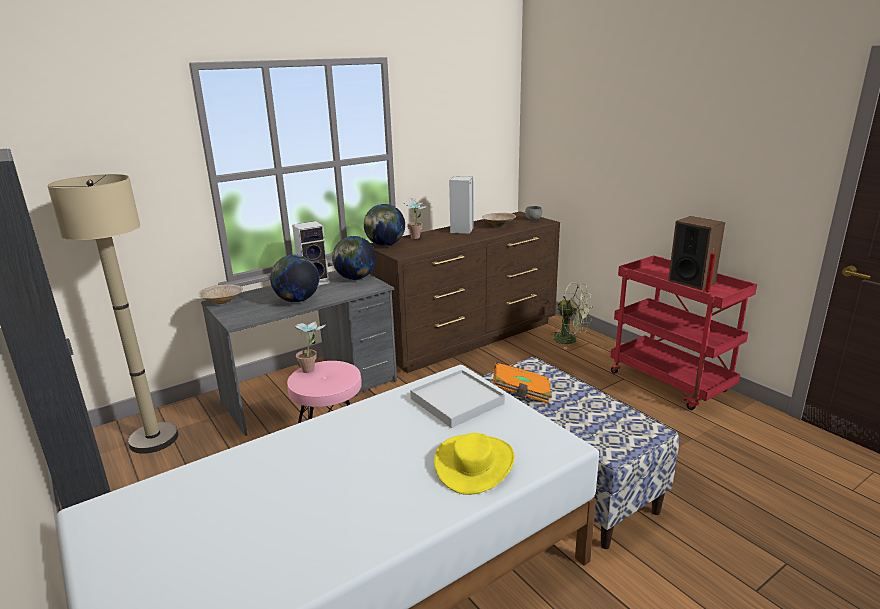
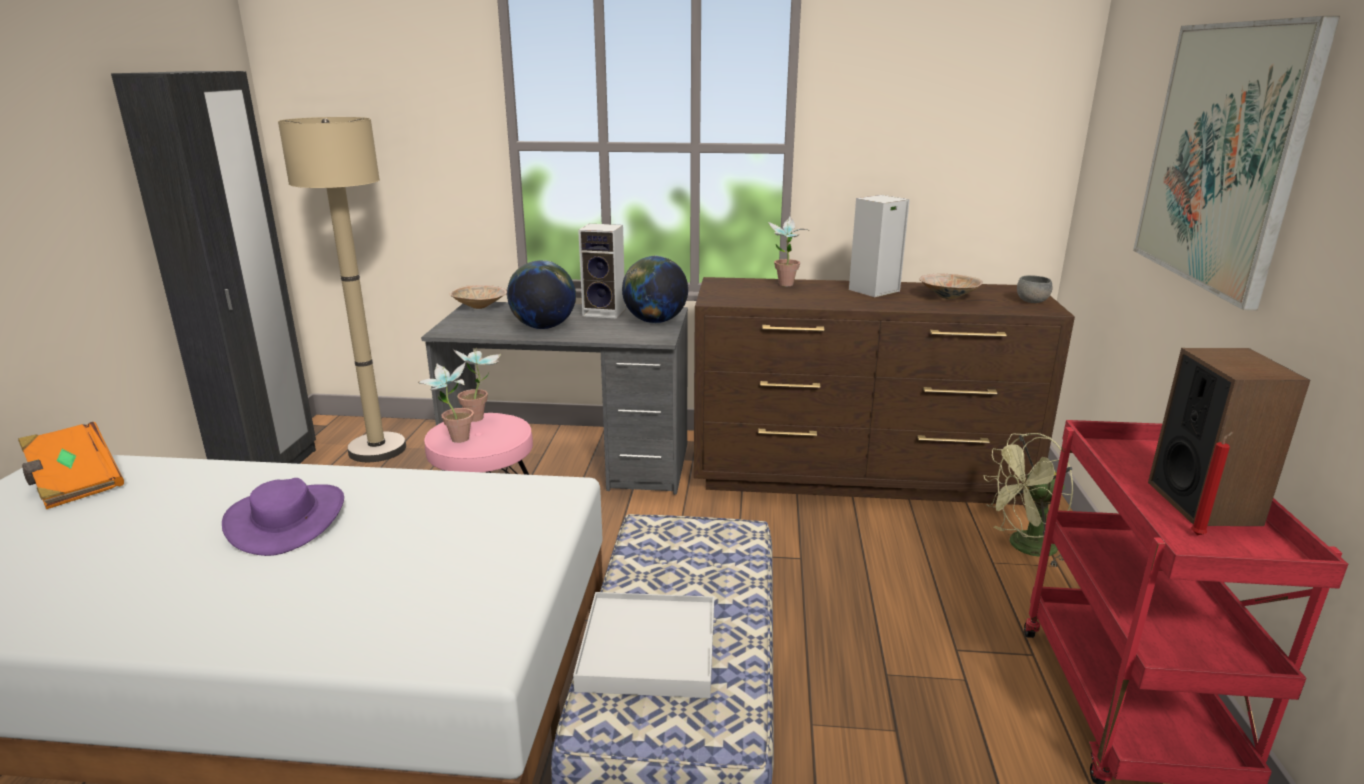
camera: 40 degrees right, 0 degrees up
globe [364,204,405,246] -> none
white tray [410,370,505,428] -> white tray moved to [573,592,714,698]
yellow hat [434,433,515,495] -> none
orange book [493,362,552,404] -> orange book moved to [18,422,124,509]
green fan [550,282,593,349] -> green fan turned 90 degrees clockwise [983,433,1073,568]
none -> purple hat [222,478,344,556]
none -> potted plant [418,362,474,443]
none -> picture [1133,16,1340,310]

